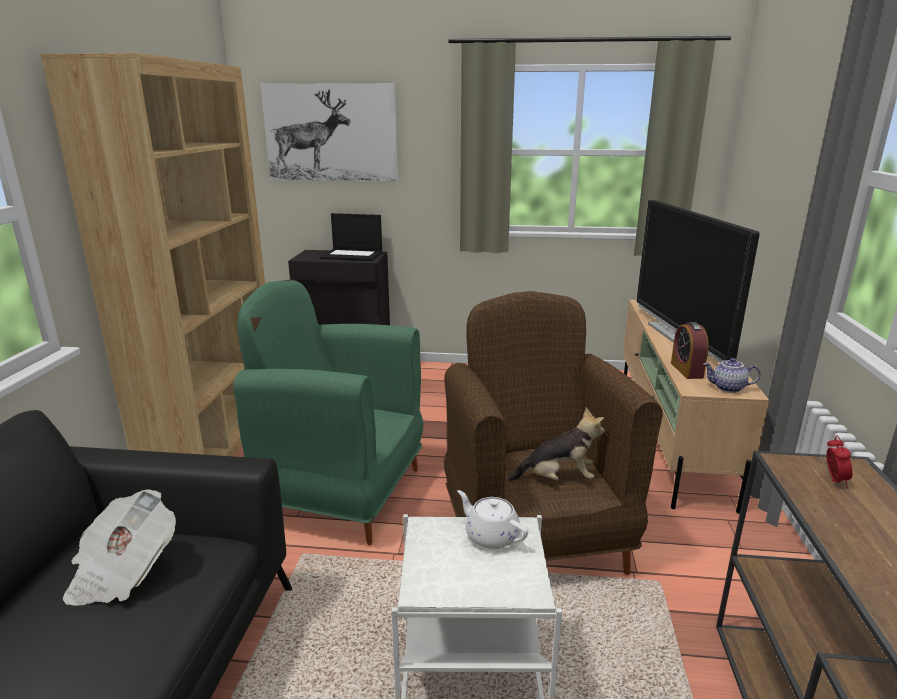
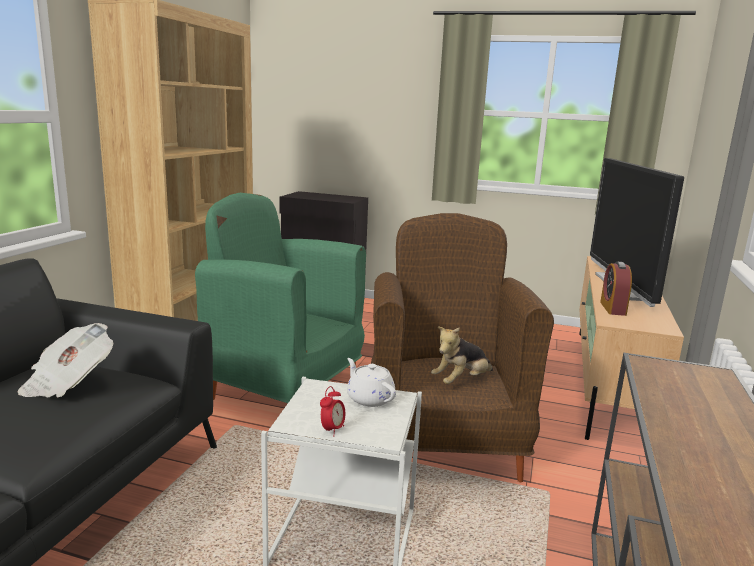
camera: 10 degrees right, 5 degrees down
picture [261,83,398,181] -> none
laptop [320,213,382,261] -> none
plush toy [508,408,604,482] -> plush toy turned 135 degrees clockwise [431,326,493,384]
teapot [703,358,761,393] -> none
alarm clock [827,435,853,488] -> alarm clock moved to [320,386,345,436]

